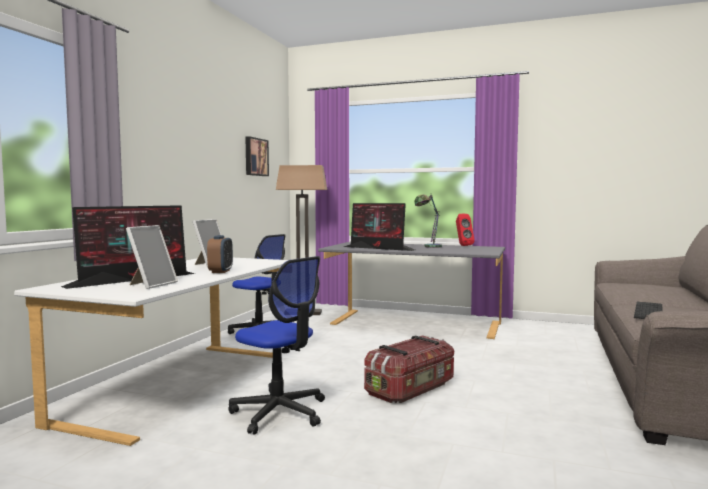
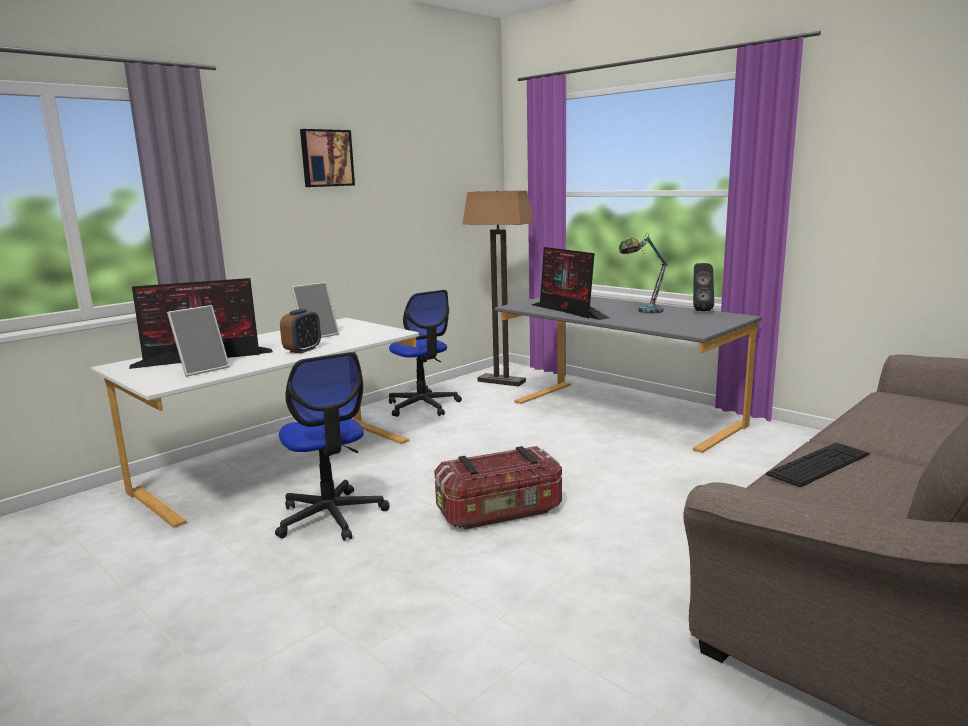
camera: 25 degrees right, 10 degrees up
picture [246,136,269,176] -> picture moved to [300,129,355,187]
red speaker [456,214,475,246] -> black speaker [693,263,714,311]

